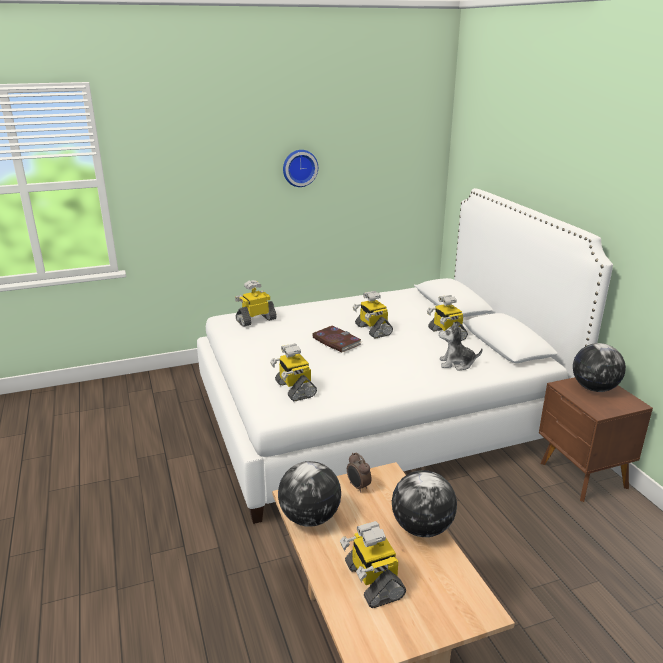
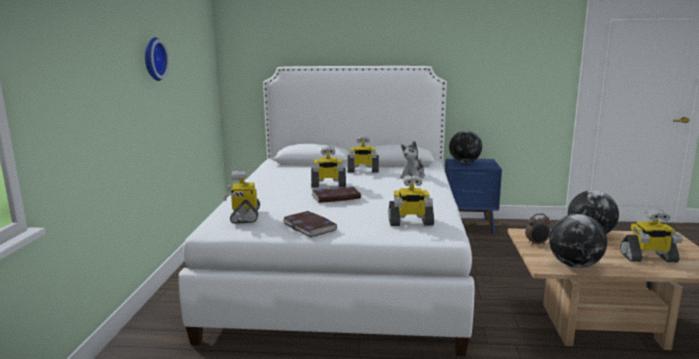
camera: 65 degrees left, 10 degrees down
brown nightstand [539,377,653,502] -> blue nightstand [445,158,502,234]
none -> book [283,211,337,237]

